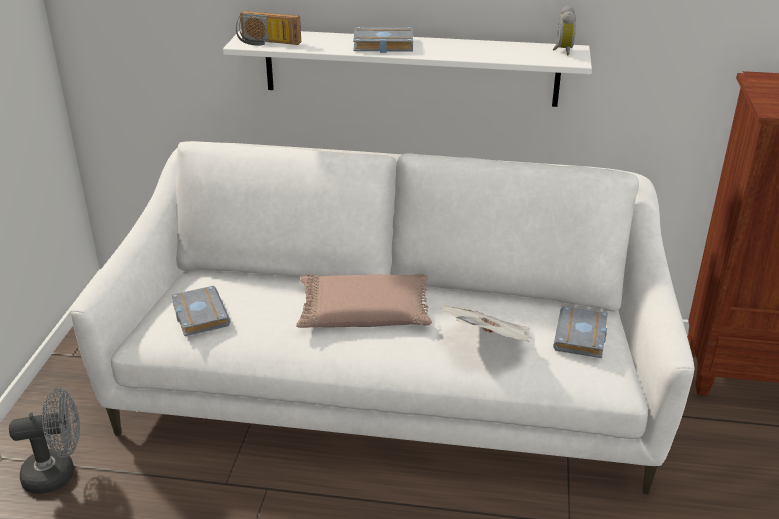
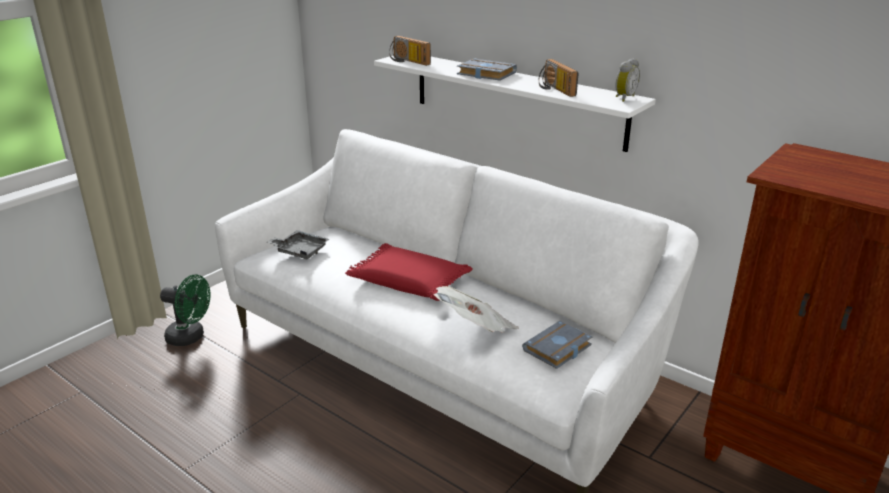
camera: 30 degrees right, 5 degrees down
grey fan [9,388,80,494] -> green fan [160,275,211,346]
grey book [171,286,230,336] -> grey tray [267,230,329,259]
beige pillow [296,273,432,328] -> red pillow [345,243,473,301]
none -> radio [539,59,579,97]

